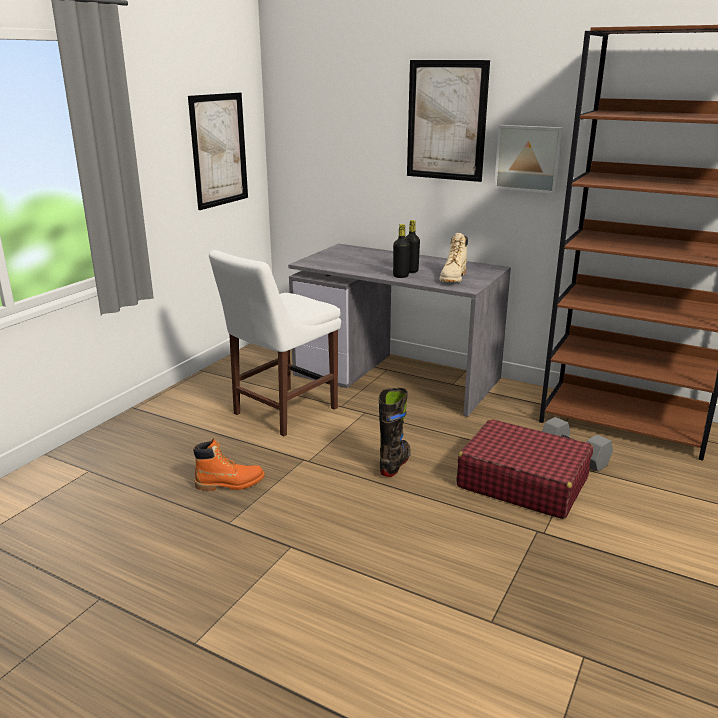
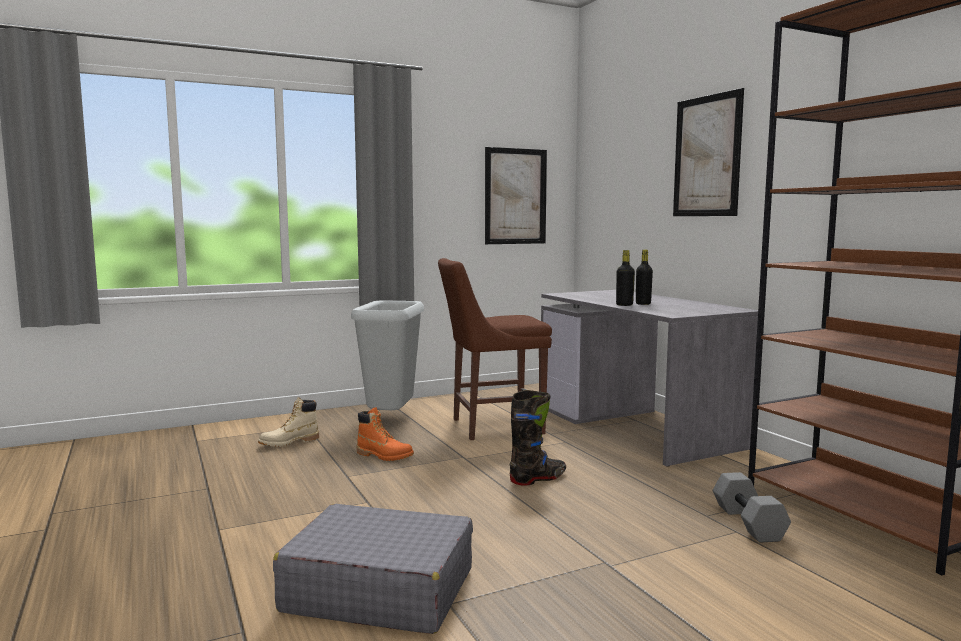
camera: 35 degrees right, 15 degrees down
white chair [209,250,341,436] -> brown chair [438,258,552,440]
beige boot [439,233,468,282] -> beige boot moved to [258,397,319,447]
red suitcase [457,419,593,519] -> none
picture [494,125,564,194] -> none
none -> grey suitcase [273,504,473,634]
none -> grey trash can [351,300,424,410]

